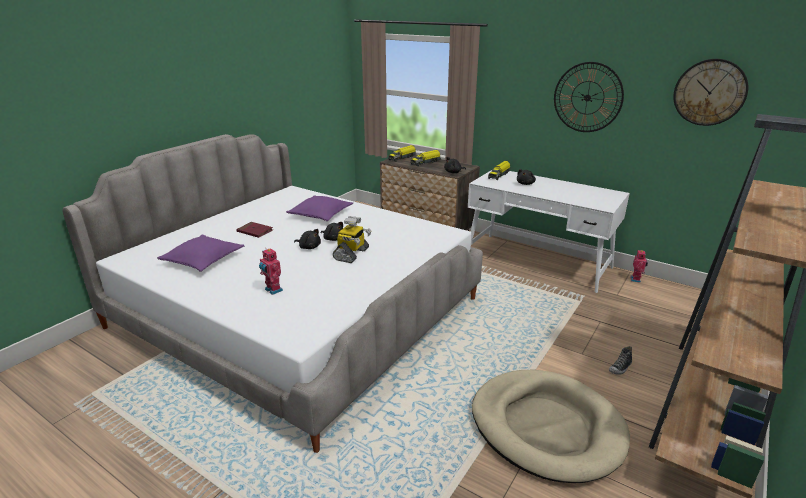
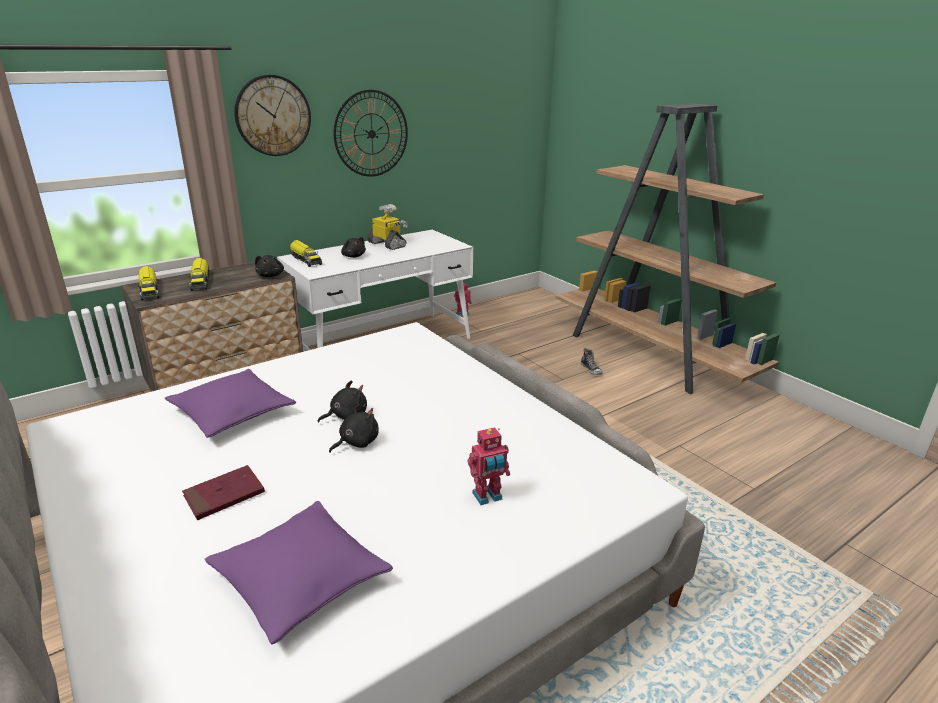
camera: 70 degrees left, 0 degrees up
toy robot [333,216,371,263] -> toy robot moved to [367,204,408,250]
beige dog bed [472,370,630,483] -> none
wall clock [673,59,748,126] -> wall clock moved to [234,75,311,156]

